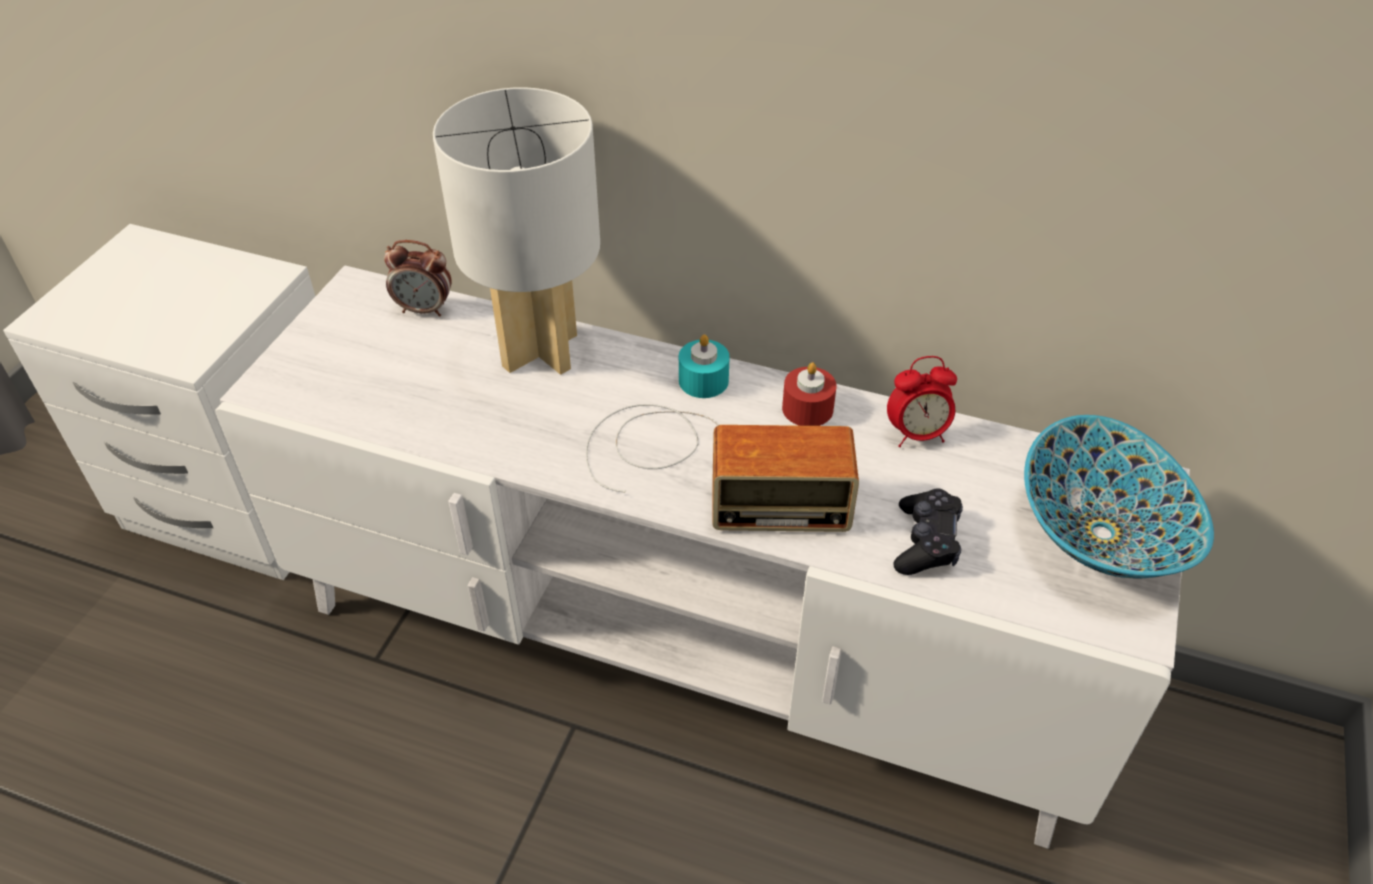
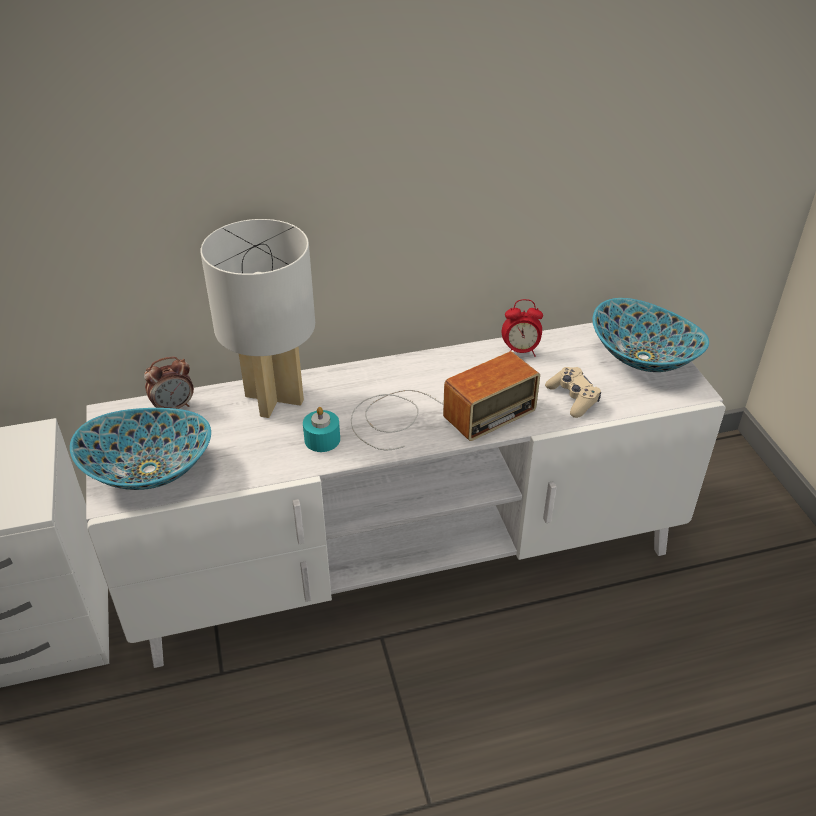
camera: 35 degrees left, 5 degrees down
turquoise candle [679,334,730,398] -> turquoise candle moved to [303,407,340,452]
red candle [782,362,837,426] -> none
alarm clock [887,356,957,447] -> alarm clock turned 45 degrees clockwise [502,299,543,357]
black game controller [894,488,963,575] -> beige game controller [545,367,601,418]
none -> bowl [70,408,211,490]

